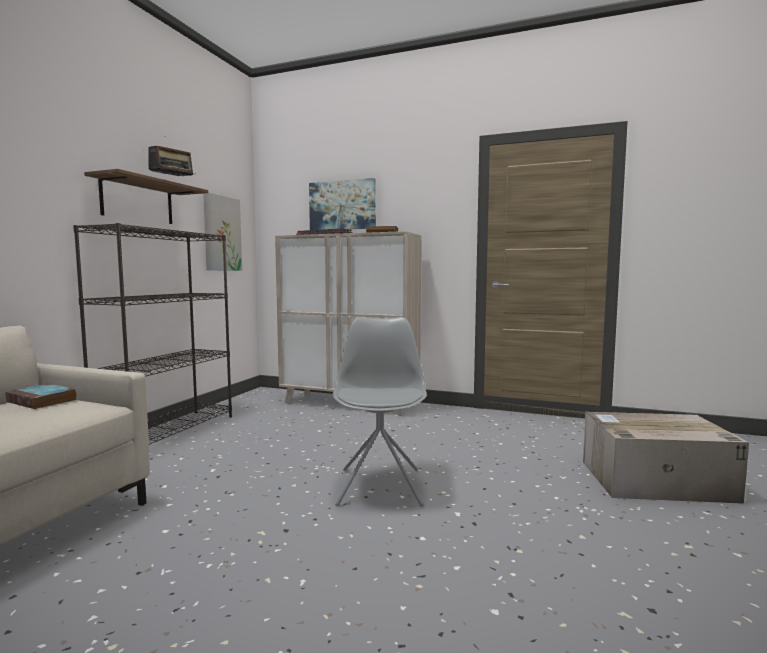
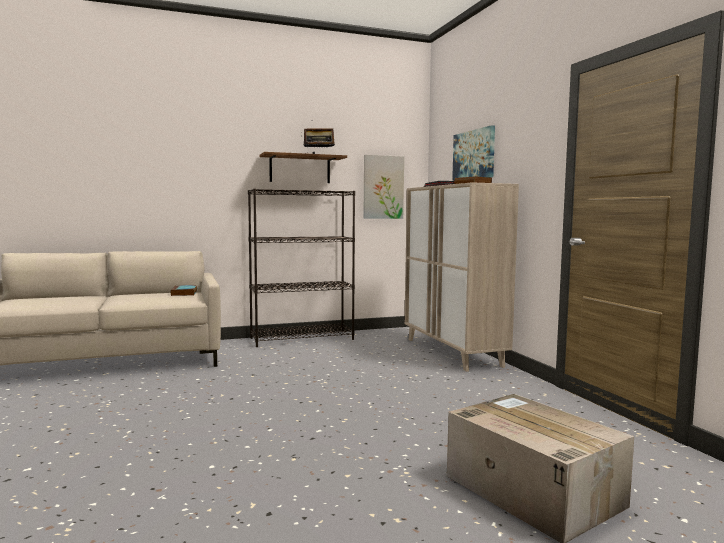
camera: 50 degrees right, 0 degrees up
grey chair [332,317,427,507] -> none

